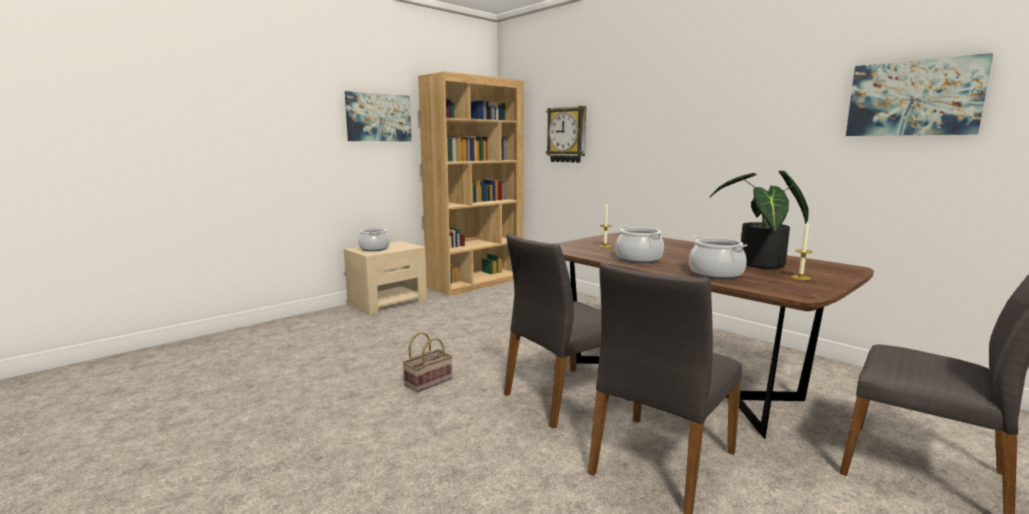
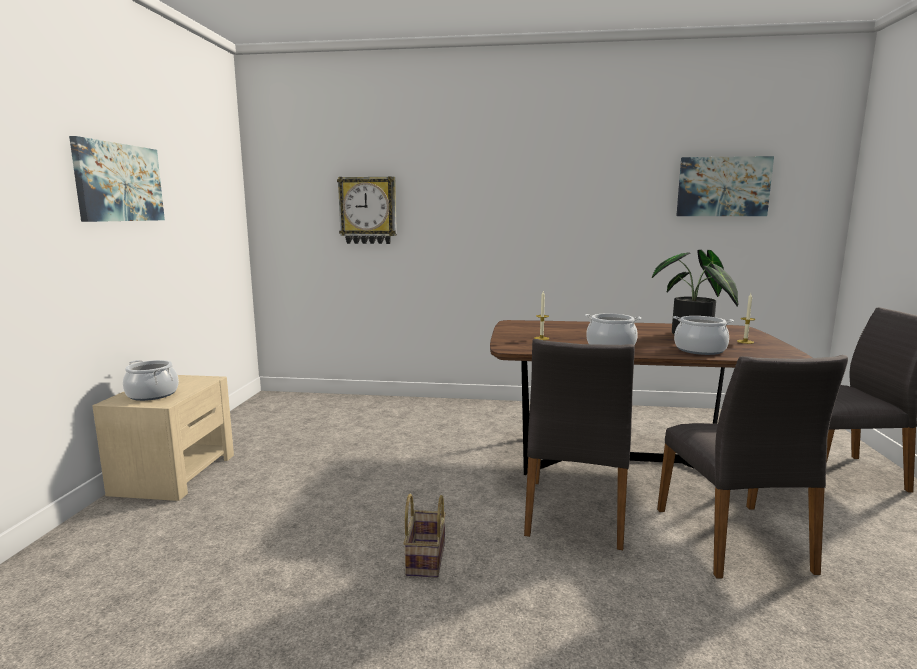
camera: 40 degrees left, 0 degrees up
brown bookcase [418,71,524,296] -> none

